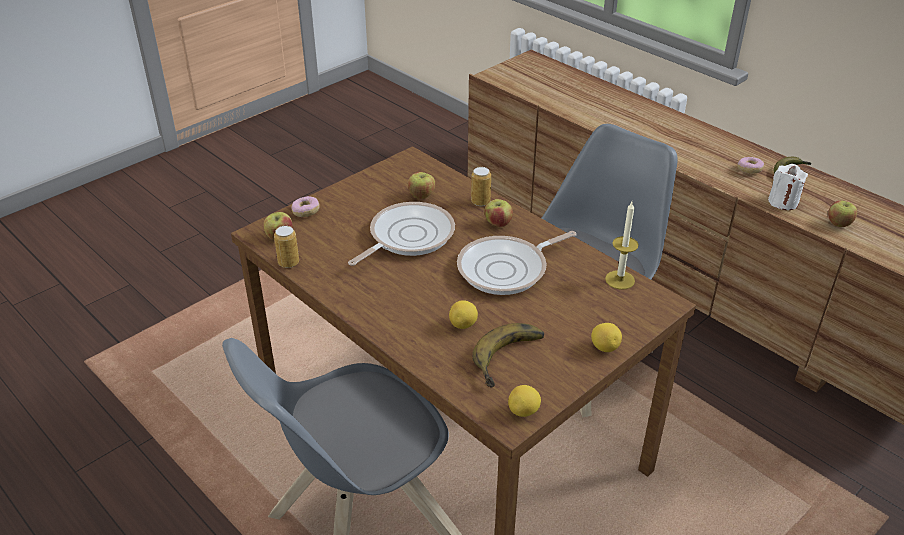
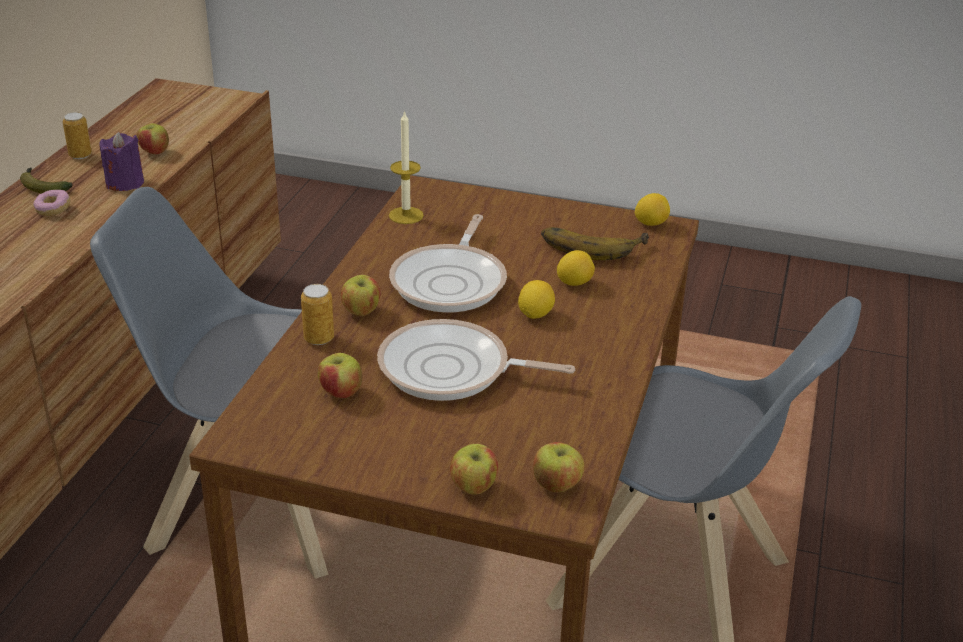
camera: 120 degrees left, 5 degrees down
can [274,226,299,268] -> can moved to [63,112,92,159]
donut [291,196,320,217] -> apple [450,444,498,495]
frying pan [457,231,576,295] -> frying pan turned 75 degrees clockwise [389,214,507,312]
lemon [591,323,622,352] -> lemon moved to [518,280,555,319]
white candle [768,164,808,210] -> purple candle [99,132,144,191]

